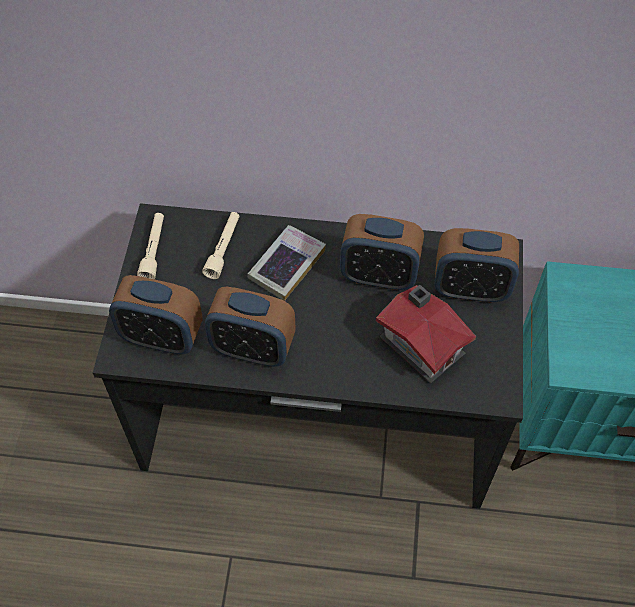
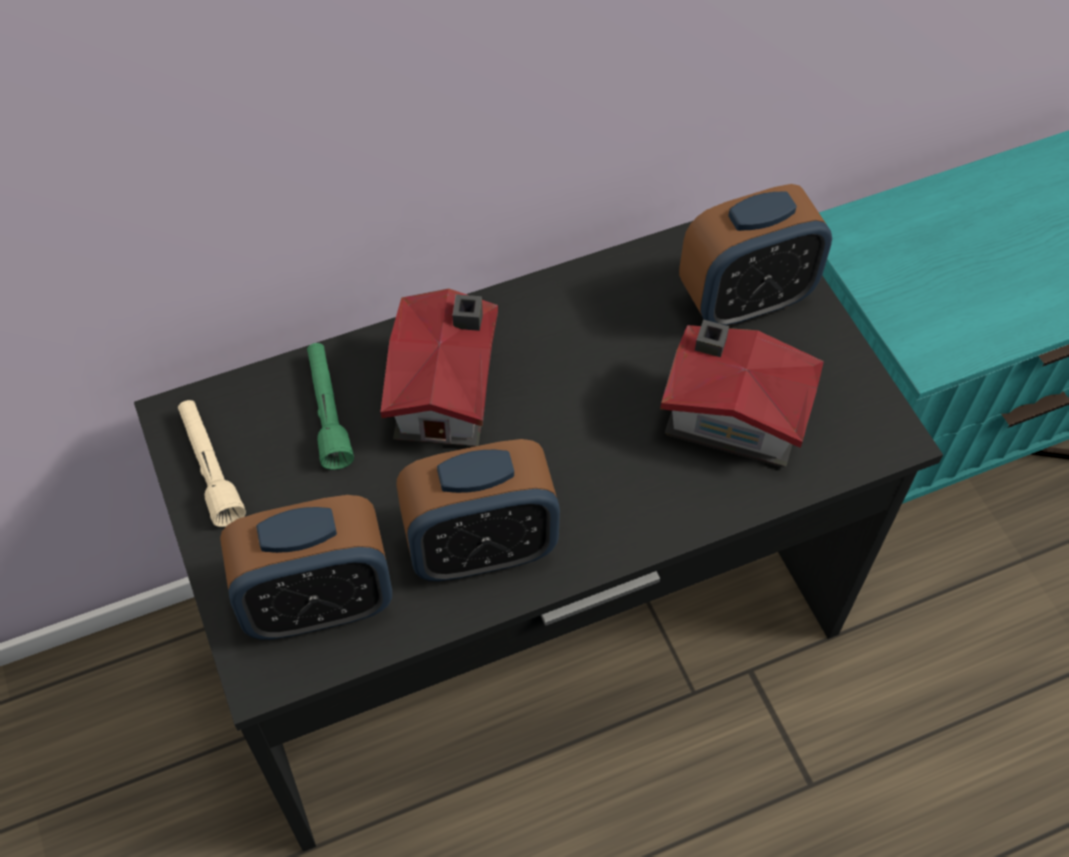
camera: 30 degrees left, 0 degrees up
beige flashlight [202,212,240,279] -> green flashlight [307,343,354,470]
book [247,225,326,301] -> toy house [380,288,498,447]
alarm clock [340,214,424,290] -> none

